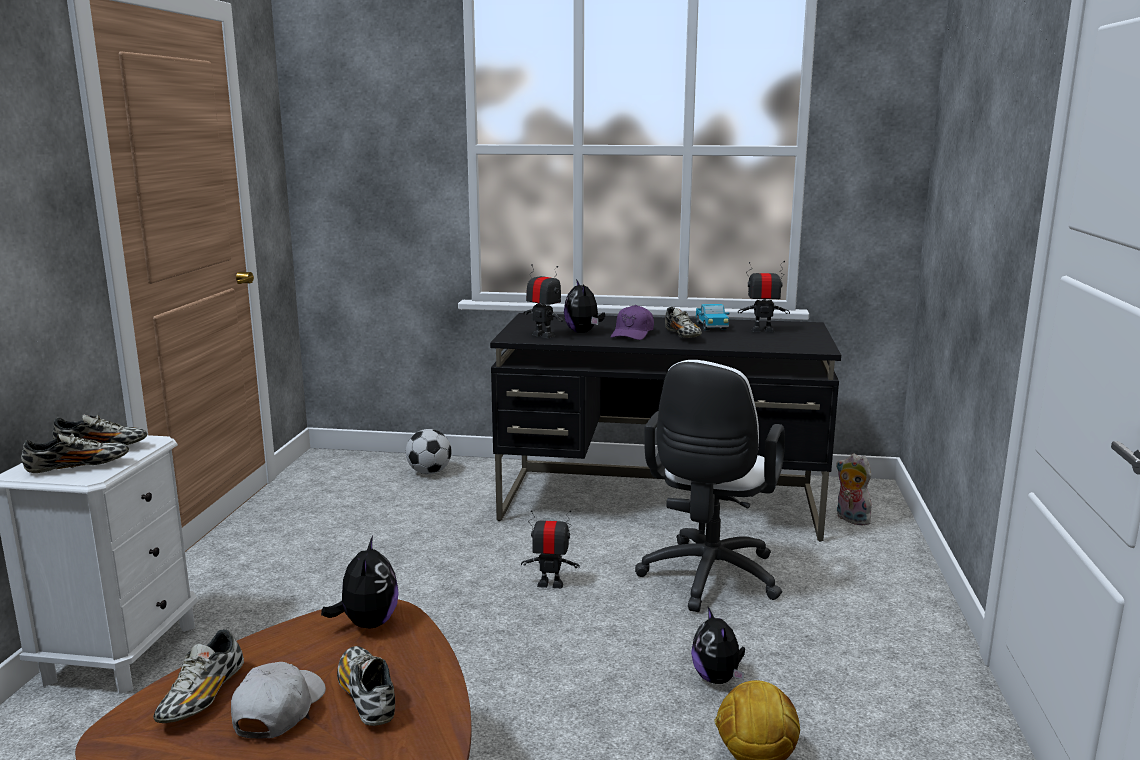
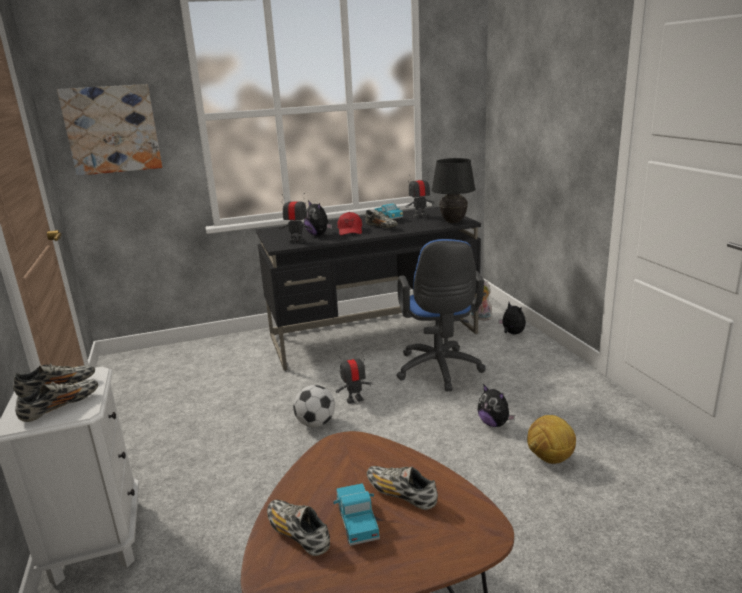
camera: 25 degrees left, 5 degrees up
shoe [153,629,244,723] -> shoe turned 150 degrees clockwise [267,500,330,556]
white cap [231,662,326,738] -> toy truck [333,483,380,546]
plush toy [321,536,399,629] -> plush toy moved to [498,302,526,334]
football [406,429,452,474] -> football moved to [293,385,335,427]
purple cap [611,305,654,340] -> red cap [338,212,362,235]
white office chair [635,360,785,612] -> blue office chair [396,239,486,392]
none -> picture [57,84,162,176]
none -> black table lamp [432,158,476,223]

